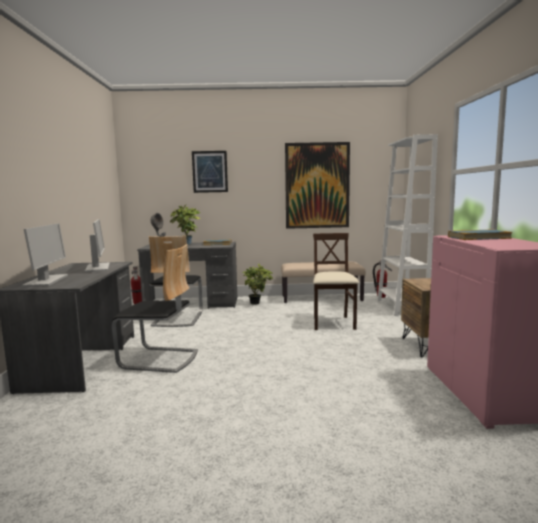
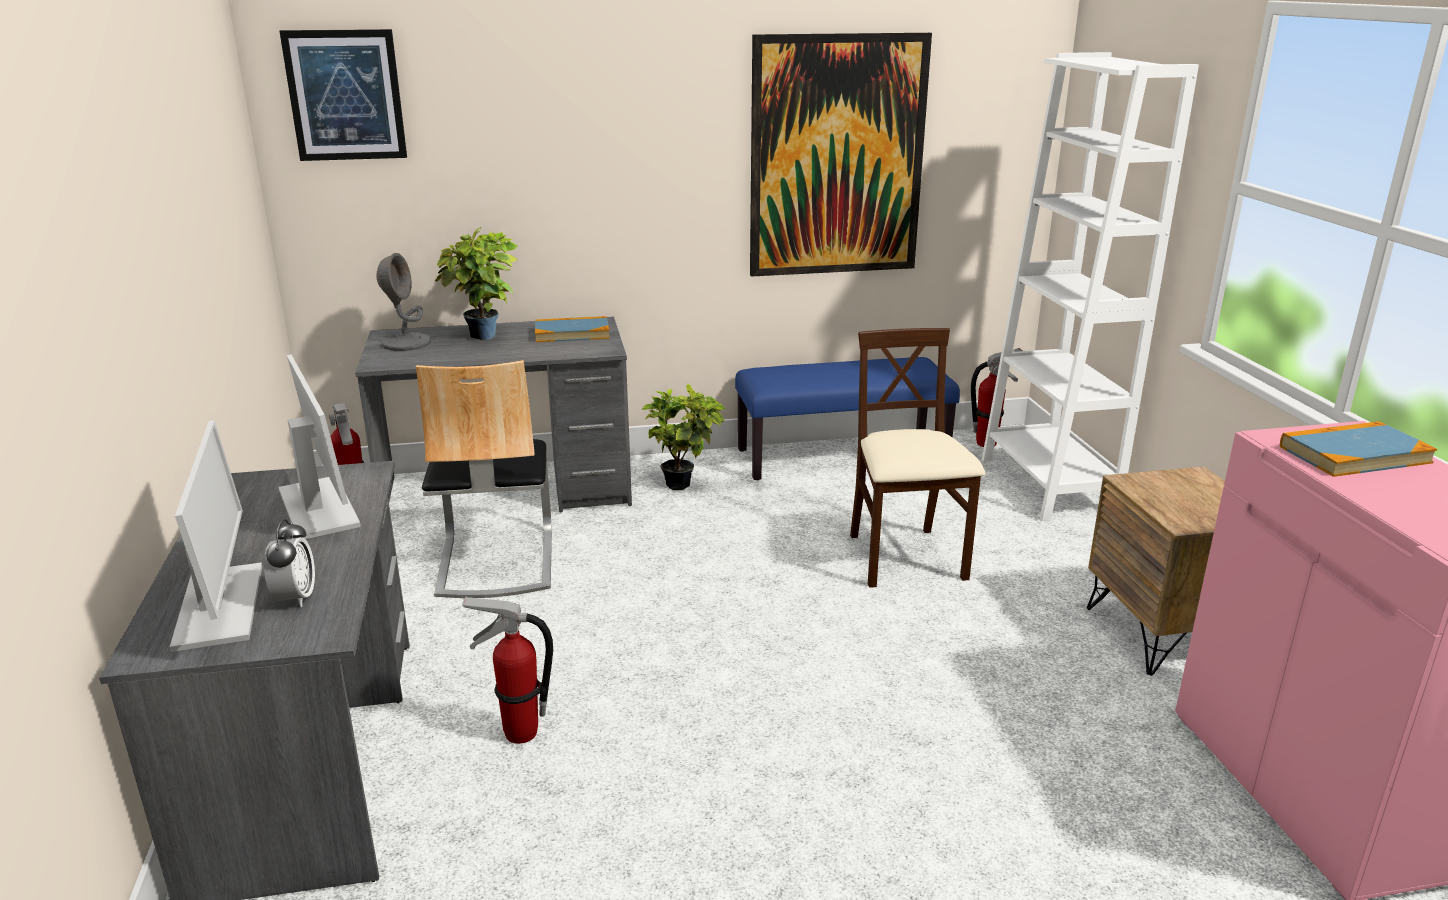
camera: 10 degrees left, 15 degrees up
chair [112,244,198,373] -> fire extinguisher [462,596,553,744]
picture [192,151,228,193] -> picture moved to [279,29,407,161]
beige bench [281,262,366,303] -> blue bench [735,357,960,480]
none -> alarm clock [264,519,315,607]

